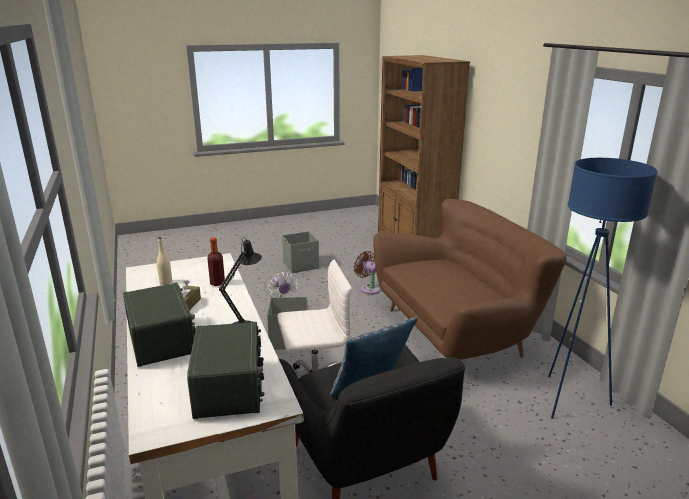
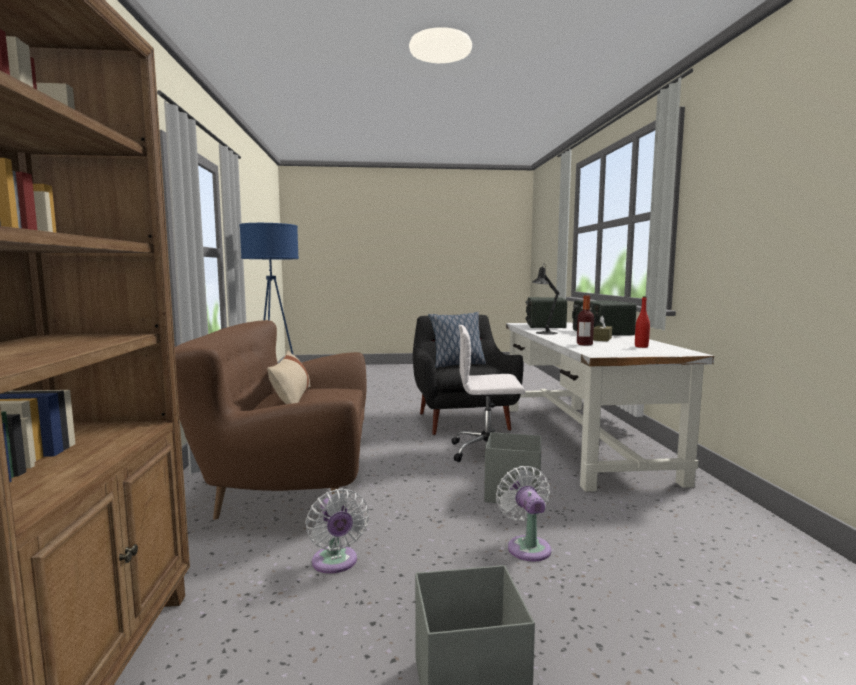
camera: 165 degrees left, 15 degrees down
beige bottle [157,237,172,285] -> red bottle [635,296,650,348]
brown fan [354,251,381,294] -> white fan [305,488,369,574]
none -> beige pillow [267,351,310,404]

